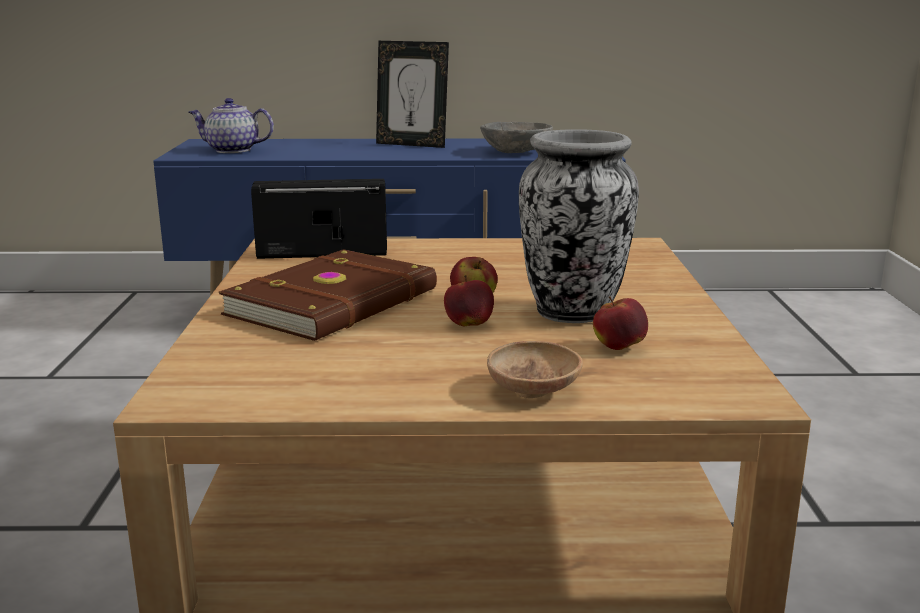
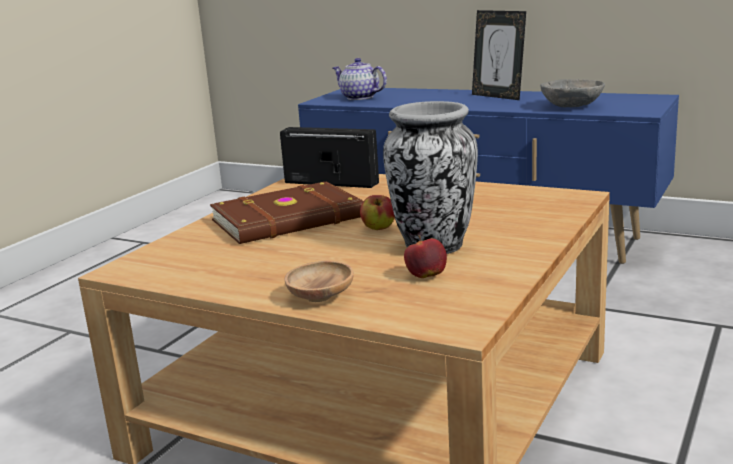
camera: 30 degrees right, 0 degrees up
apple [444,275,494,326] -> none

